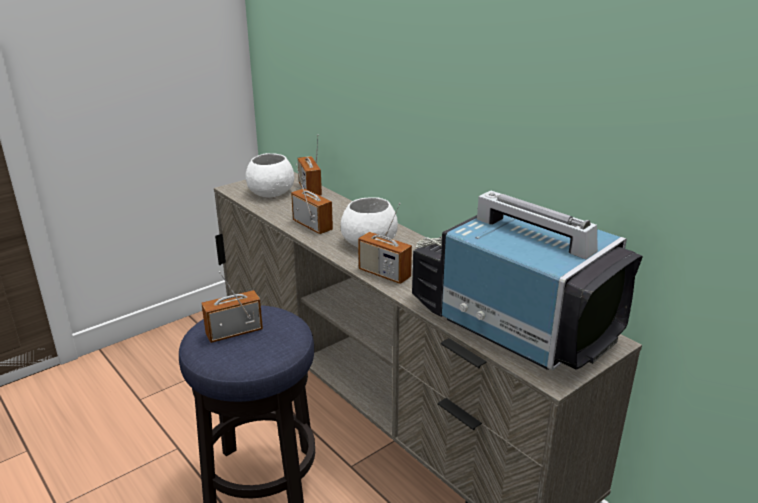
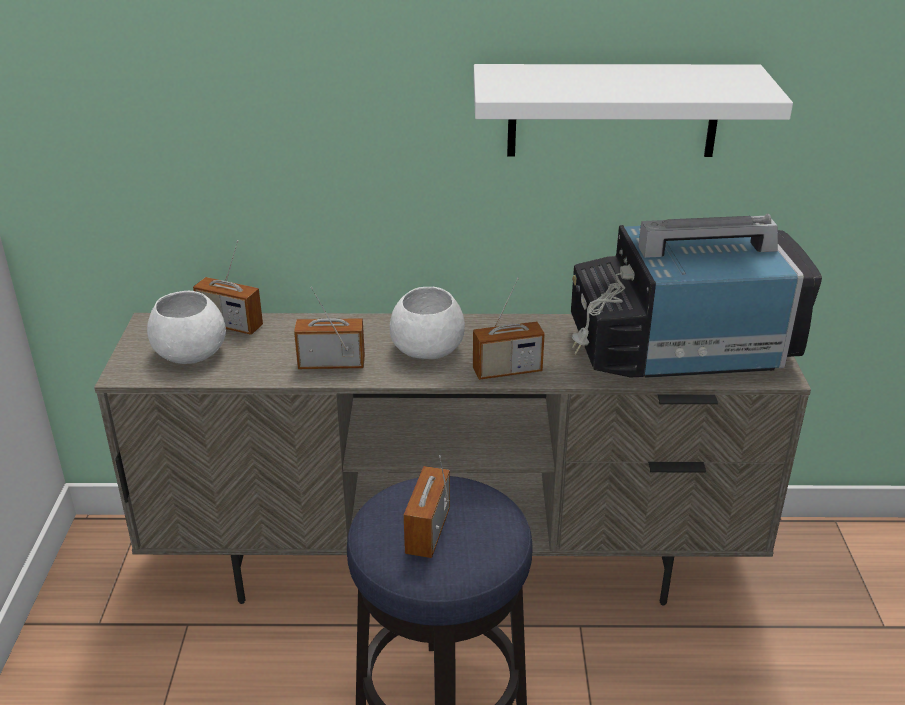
camera: 50 degrees left, 5 degrees up
none -> white shelf [474,64,793,157]

